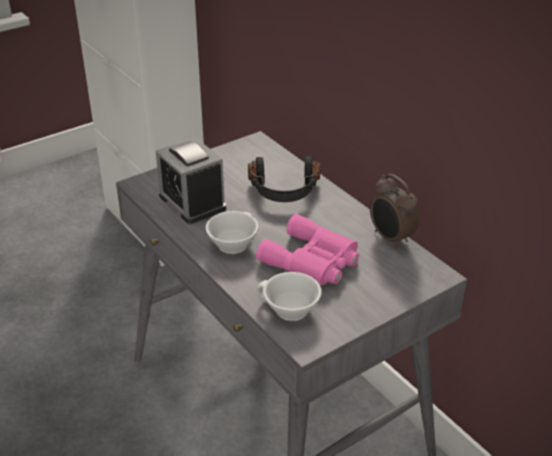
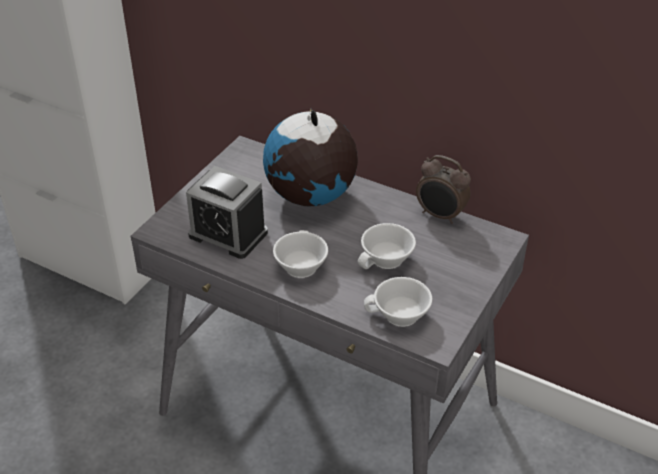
camera: 25 degrees left, 5 degrees up
black headphones [248,156,320,202] -> globe [263,110,358,206]
pink binoculars [256,214,359,286] -> white cup [358,223,416,269]

